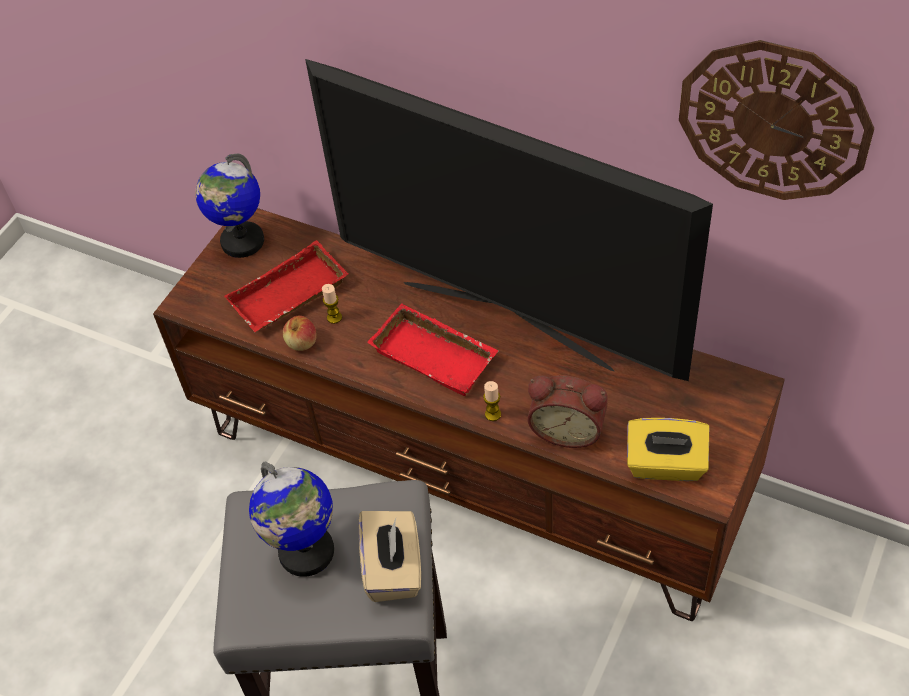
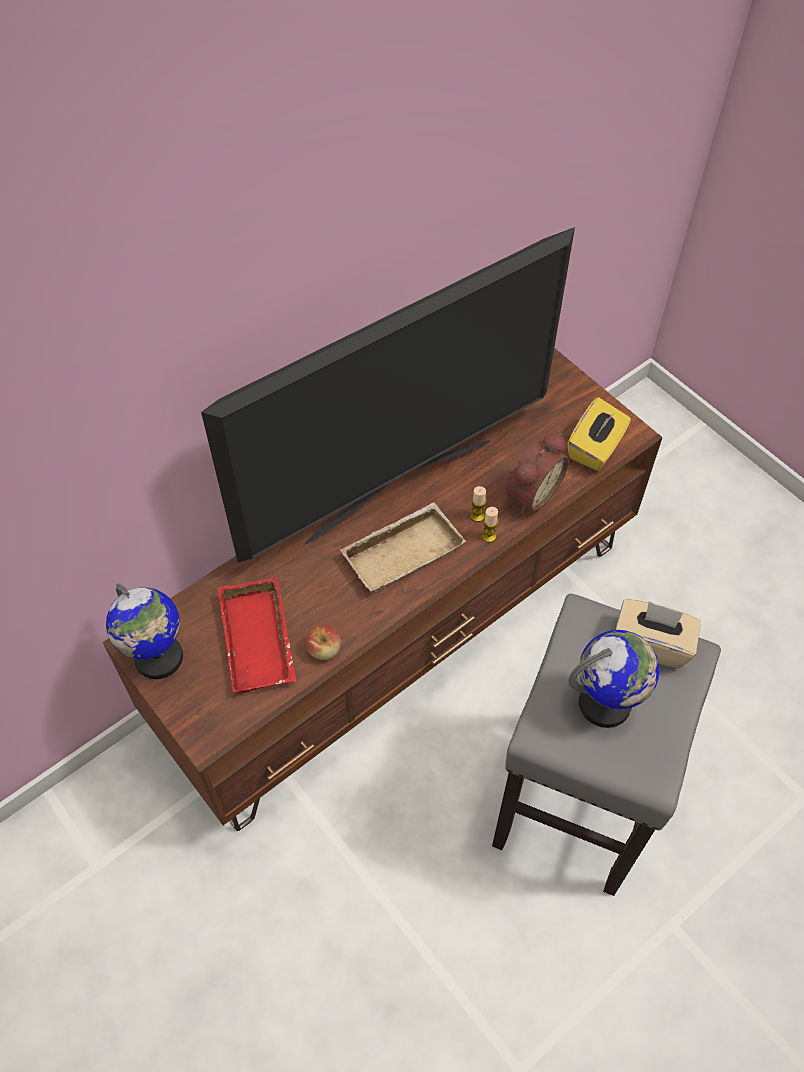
camera: 70 degrees left, 5 degrees up
candle [322,284,342,324] -> candle moved to [470,486,487,522]
red tray [367,303,498,396] -> beige tray [340,502,466,593]
wall clock [679,40,875,200] -> none

